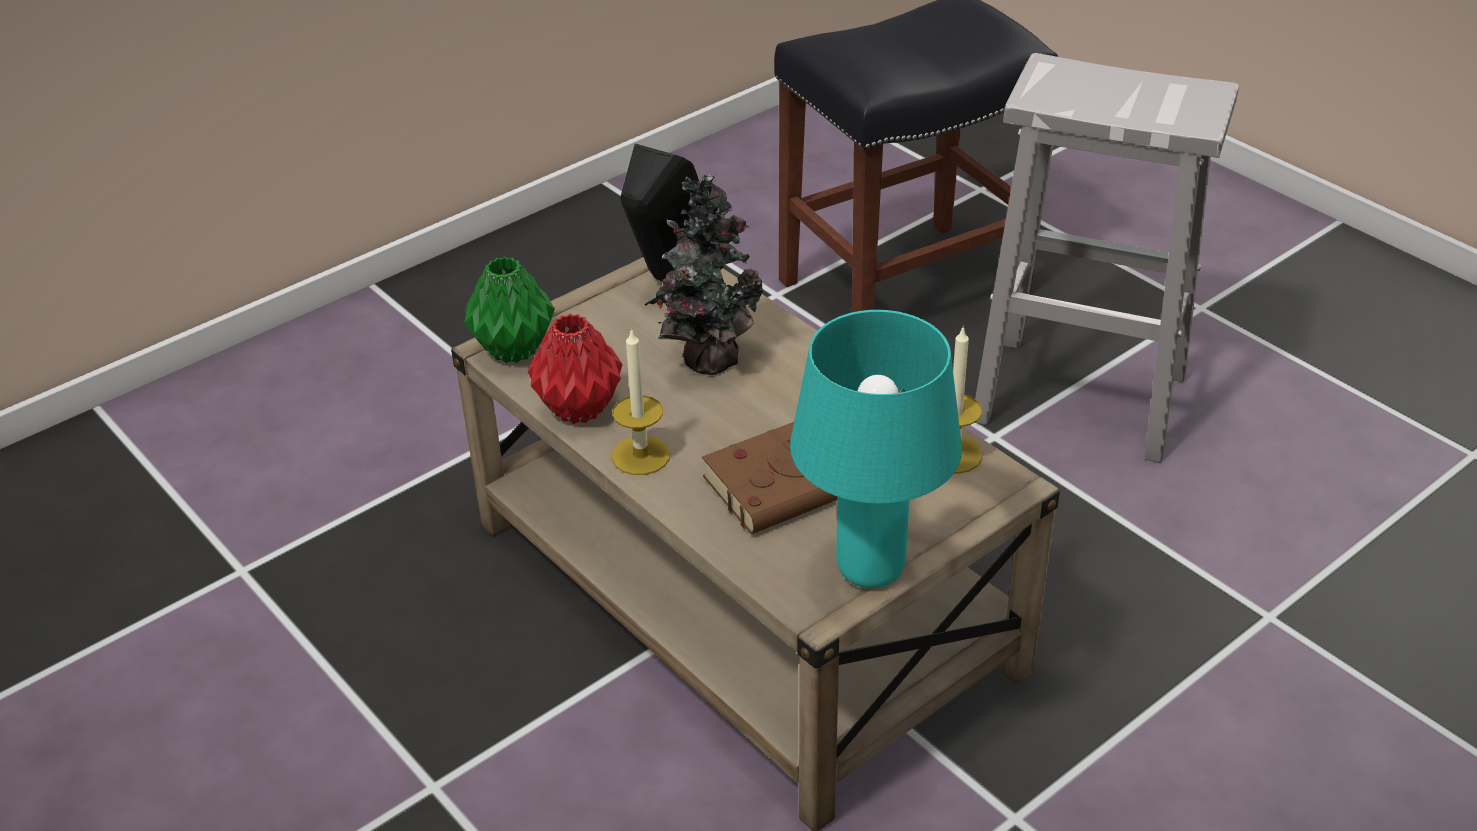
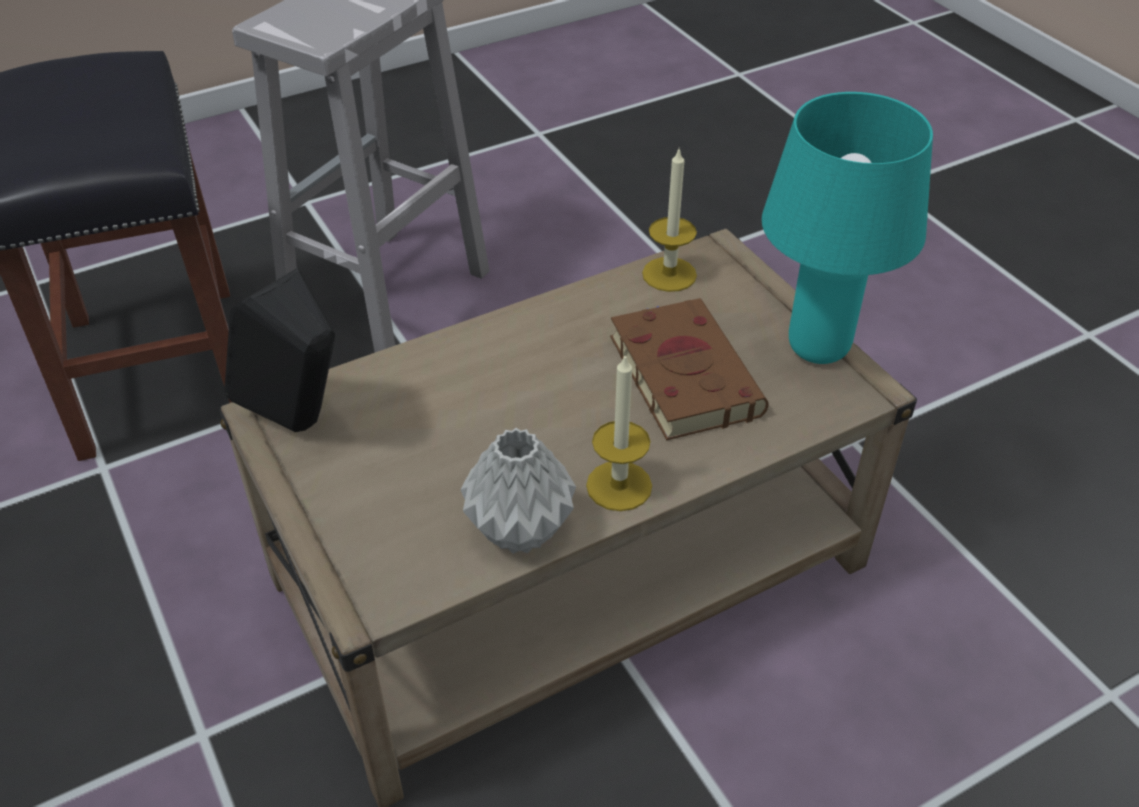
camera: 80 degrees left, 5 degrees up
green vase [464,257,555,363] -> none
red vase [528,314,622,424] -> grey vase [461,428,576,554]
potted plant [644,173,764,375] -> none

